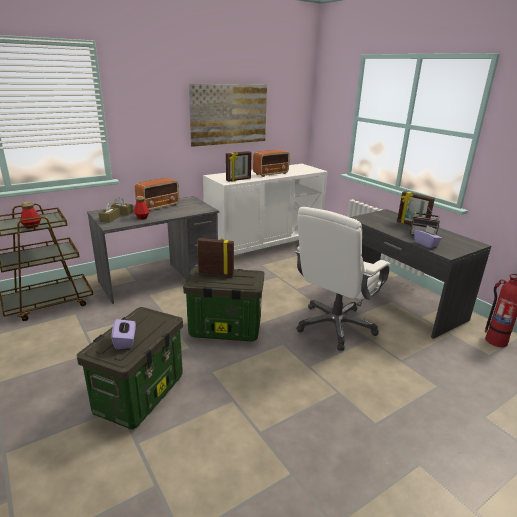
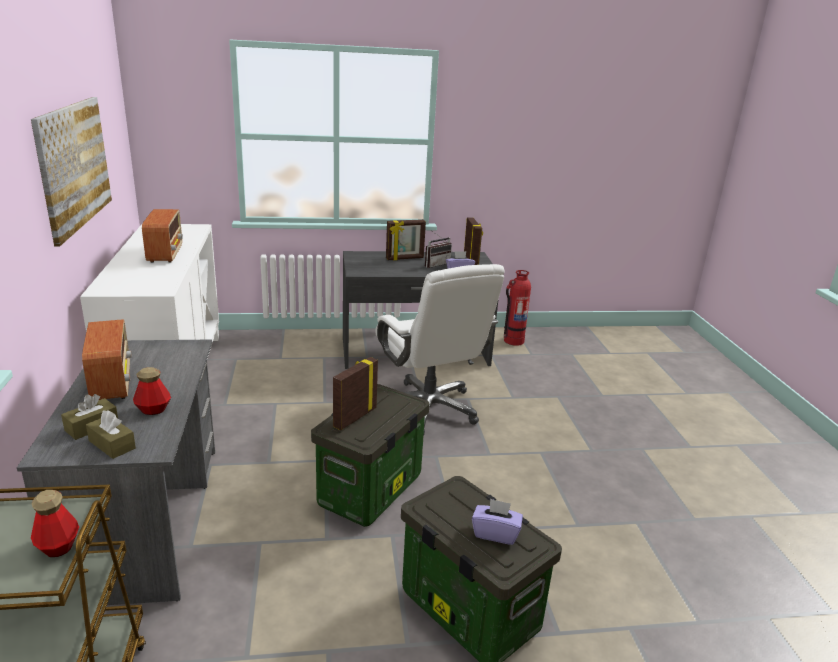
camera: 65 degrees left, 0 degrees up
picture frame [226,151,252,182] -> picture frame moved to [464,217,483,265]

